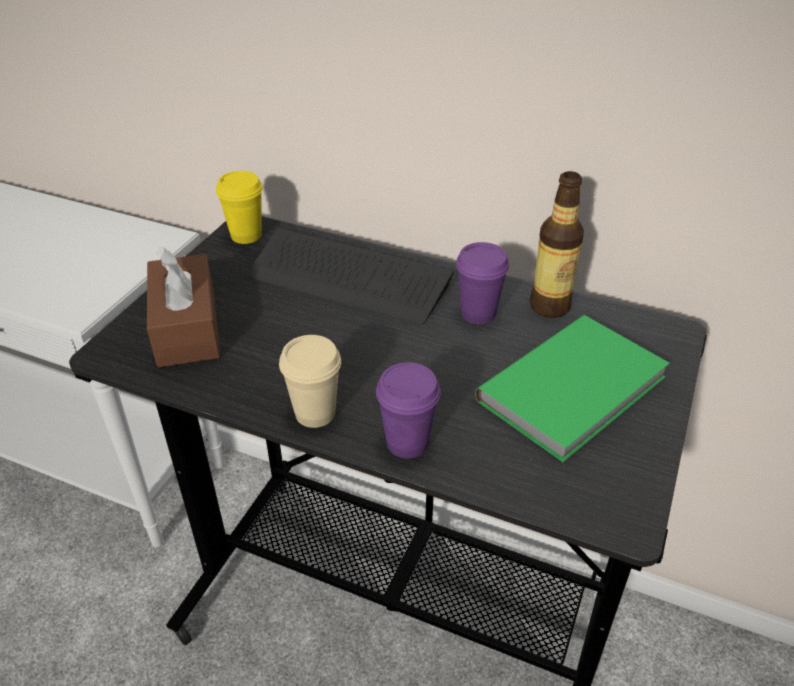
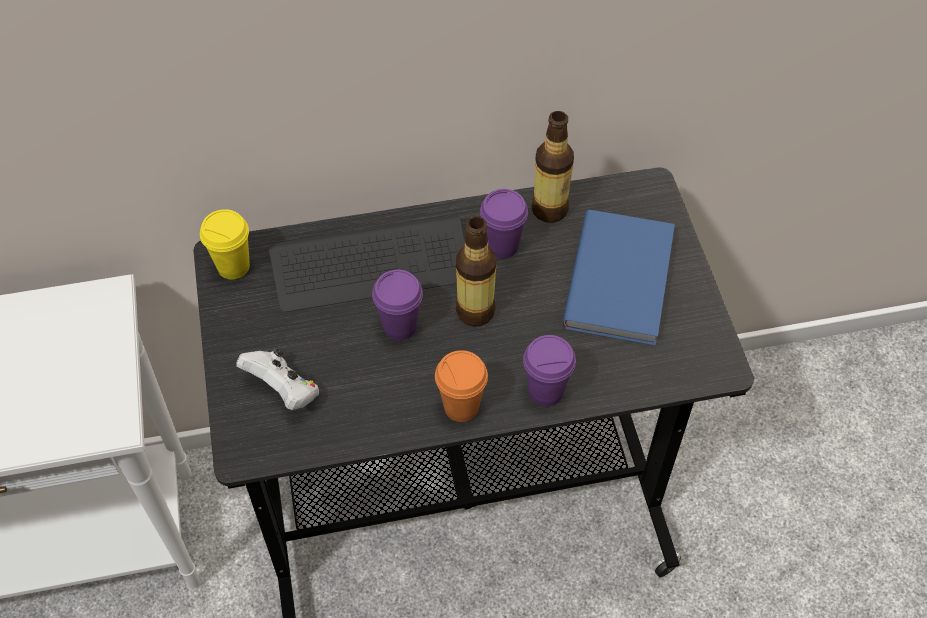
camera: 35 degrees left, 15 degrees up
brown tissue box [147,247,221,367] -> white game controller [236,348,319,410]
beige cup [279,335,341,428] -> orange cup [435,350,488,422]
green book [475,315,670,462] -> blue book [562,210,675,346]
none -> purple cup [372,270,423,340]
none -> bottle [456,216,497,327]

